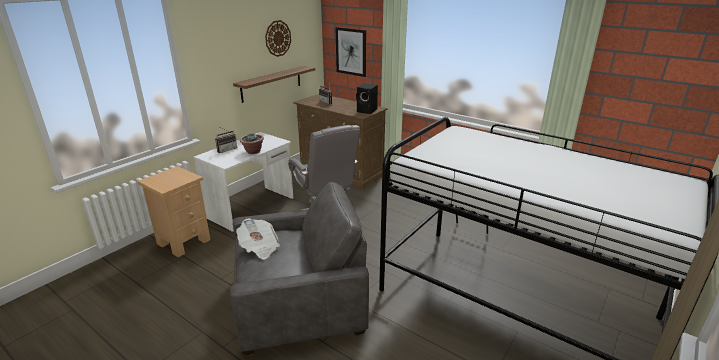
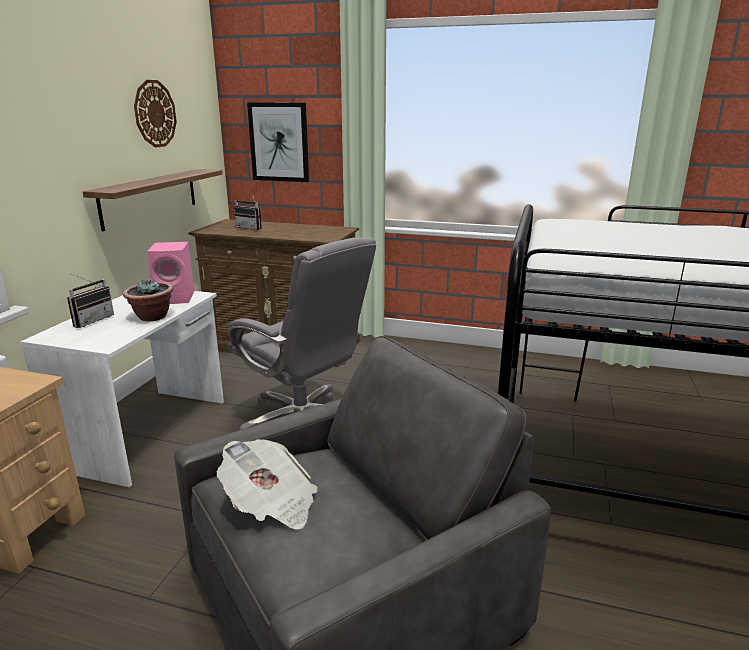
camera: 20 degrees left, 5 degrees down
black speaker [356,83,378,114] -> none
none -> pink speaker [147,242,194,304]

